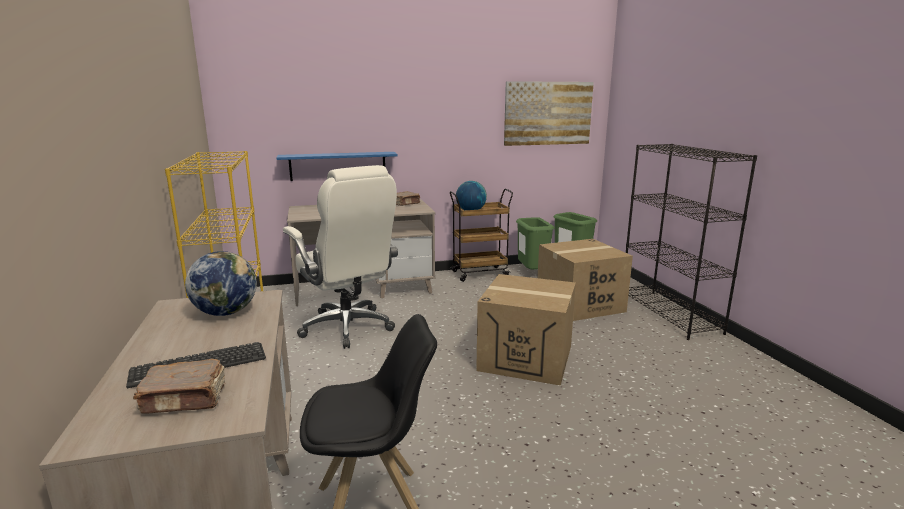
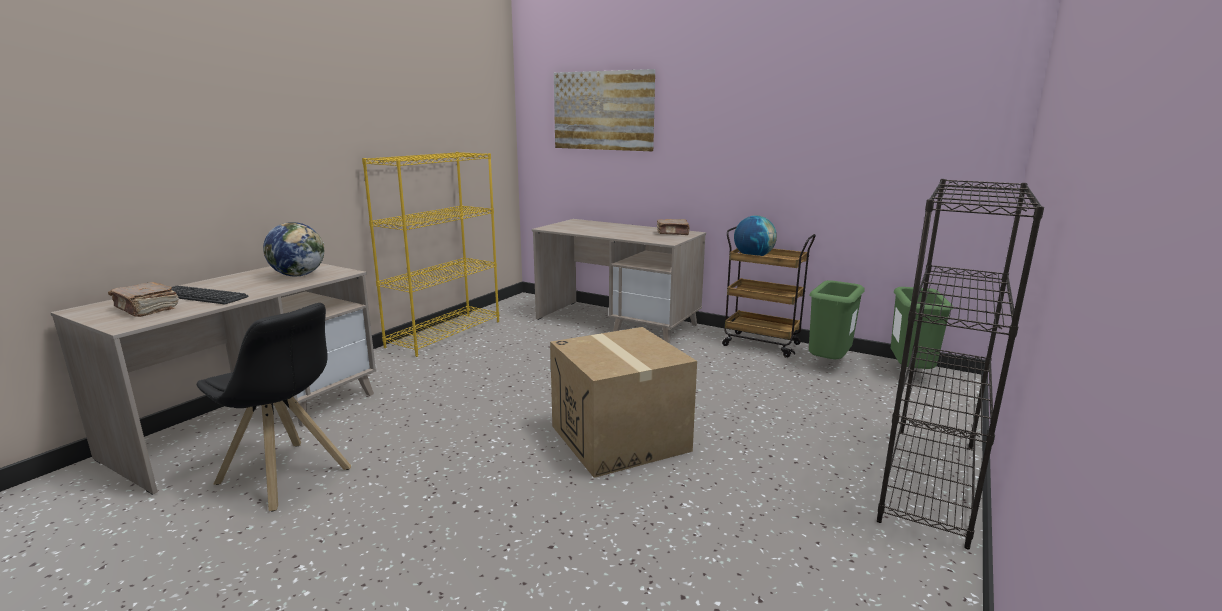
camera: 45 degrees right, 0 degrees up
blue shelf [276,152,398,181] -> none
white office chair [283,165,398,349] -> none
picture [504,81,594,146] -> picture moved to [554,69,655,151]
cardboard box [537,239,633,321] -> none

